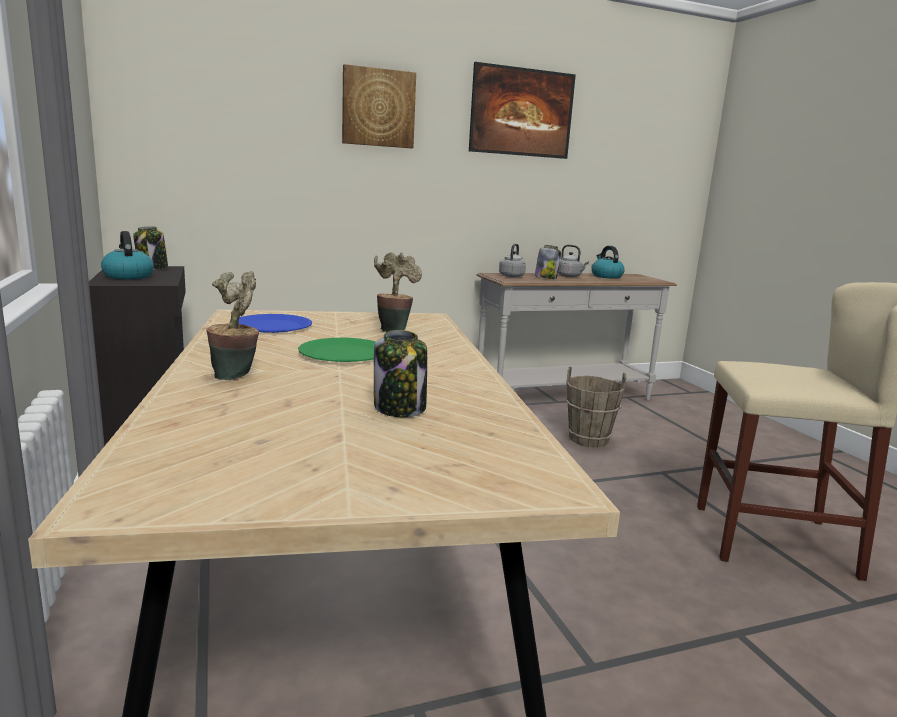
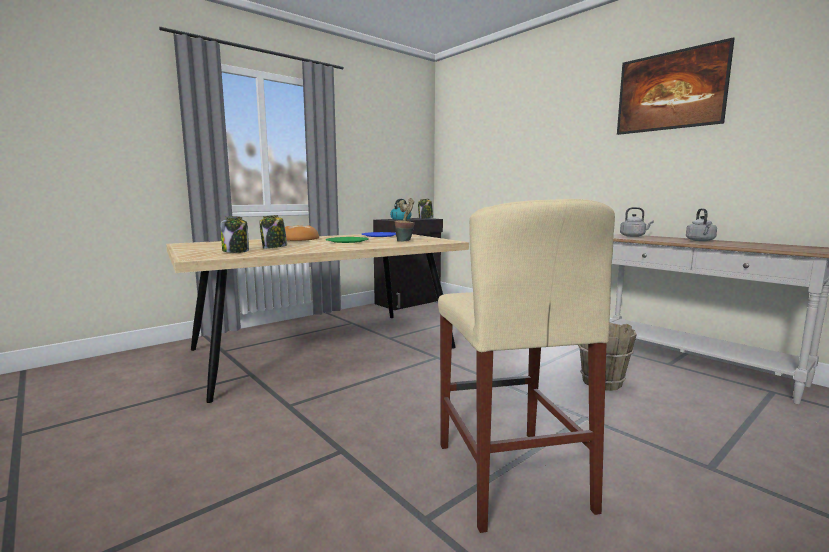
camera: 70 degrees right, 5 degrees down
potted plant [206,271,259,380] -> bread [285,225,319,241]
picture [342,64,416,148] -> none
jar [535,245,561,279] -> jar moved to [221,216,249,253]
kettle [592,246,625,279] -> none

